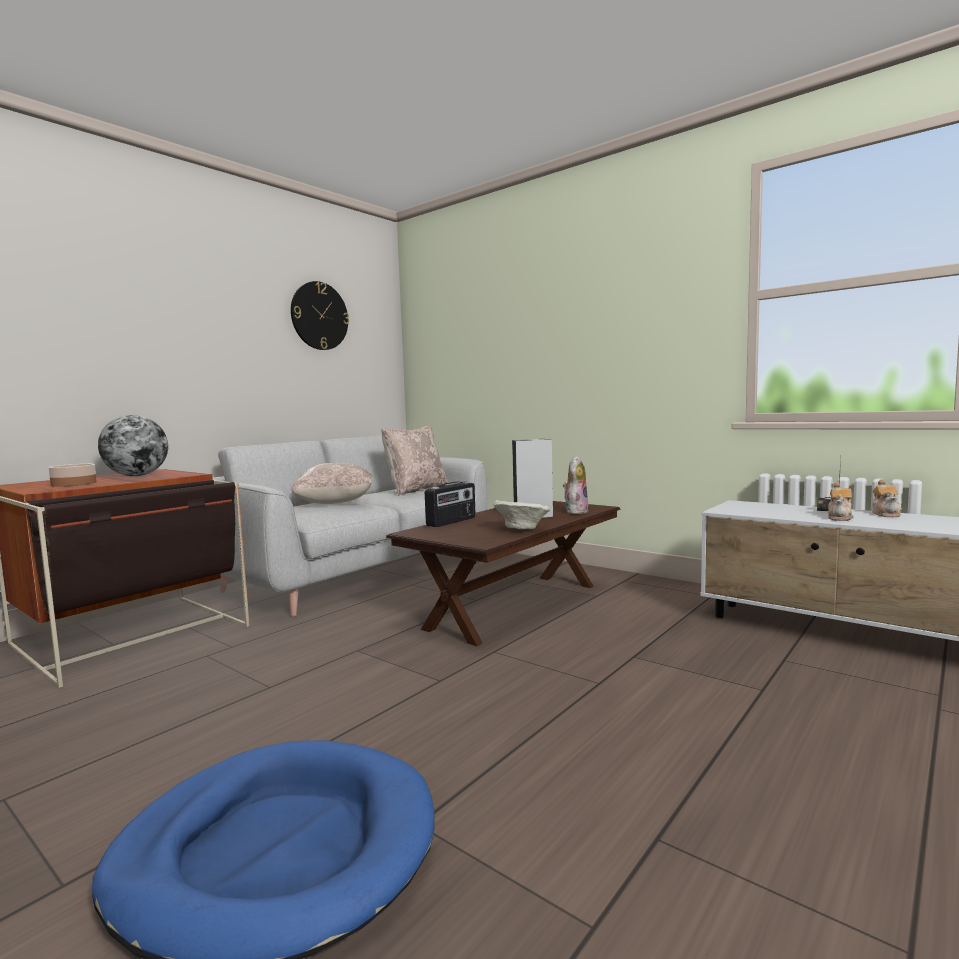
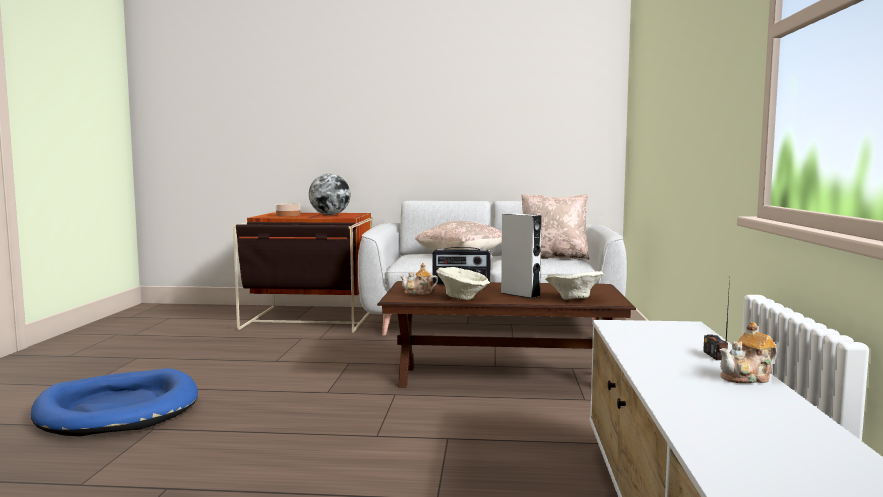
camera: 55 degrees right, 0 degrees up
wall clock [291,281,349,350] -> none
plush toy [563,456,588,514] -> beige bowl [545,271,604,300]
teapot [828,482,854,521] -> teapot moved to [400,263,438,294]

